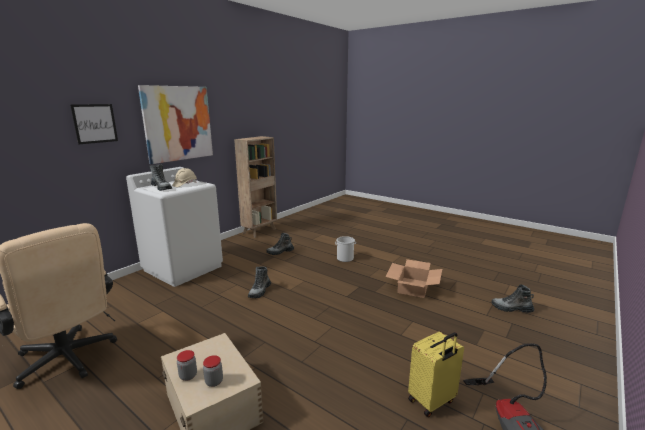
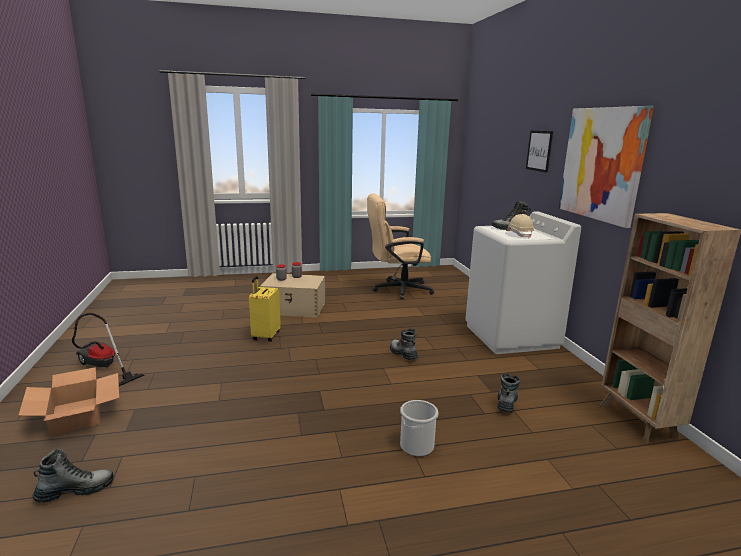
camera: 130 degrees right, 0 degrees up
cardboard box [386,259,442,298] -> cardboard box moved to [18,367,119,436]
yellow suitcase [408,331,464,417] -> yellow suitcase moved to [249,276,281,342]

